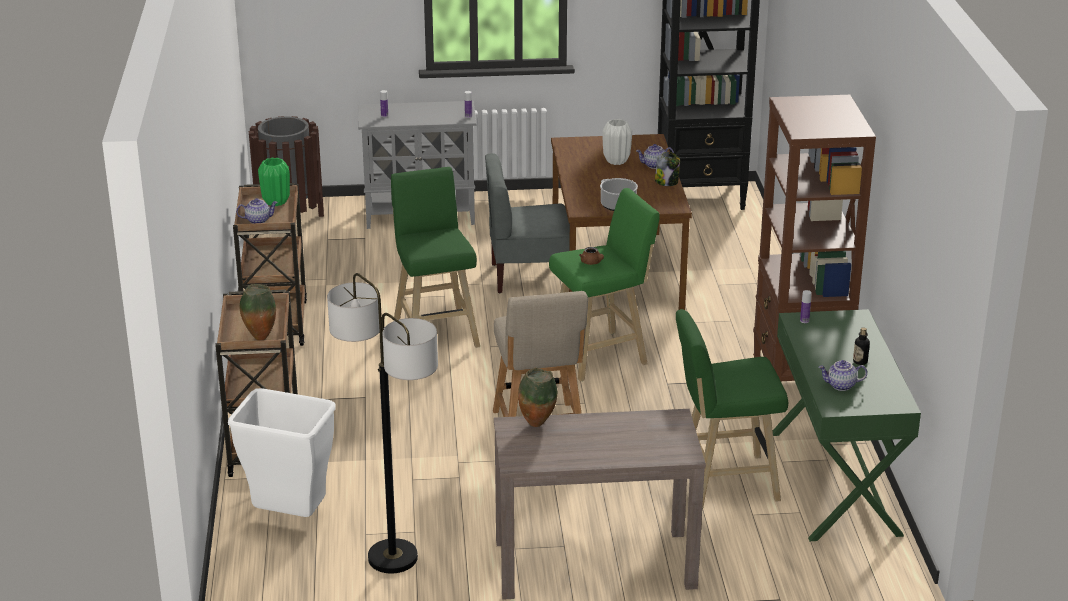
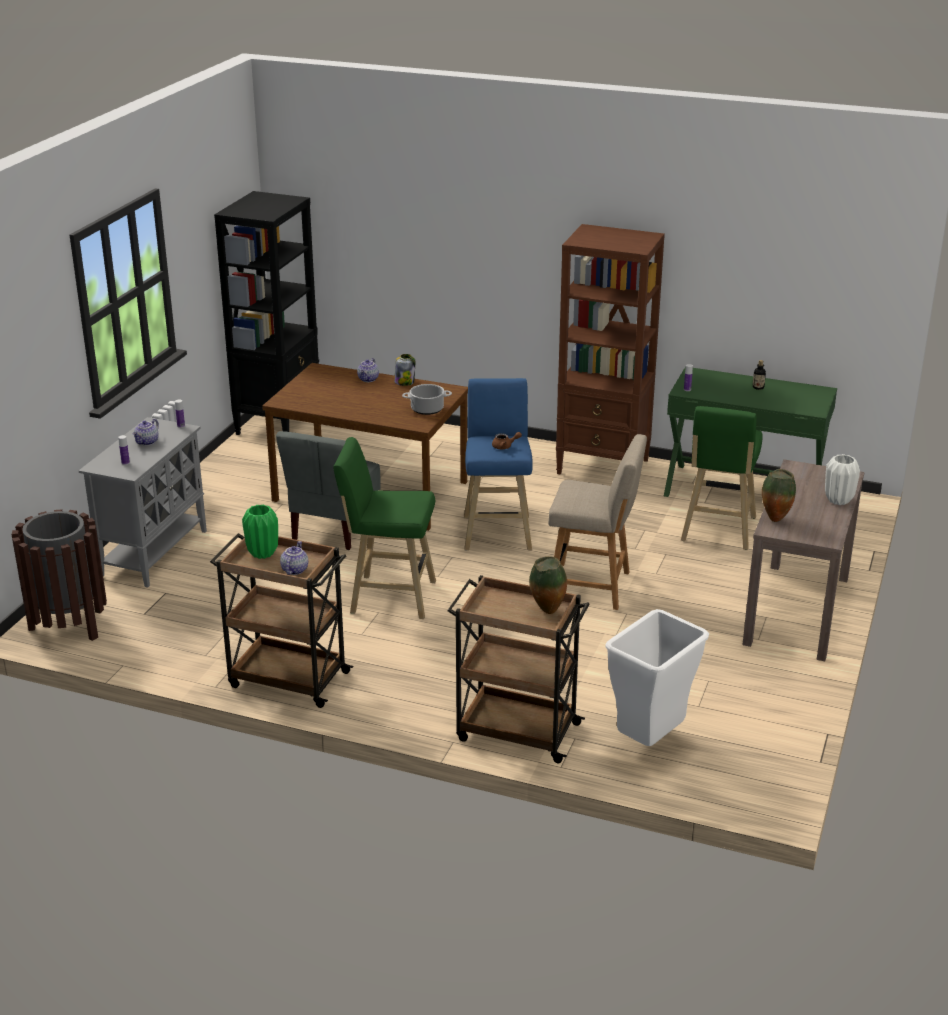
camera: 65 degrees left, 0 degrees up
floor lamp [327,273,438,573] -> none
green stool [549,188,660,382] -> blue stool [464,378,533,551]
white vase [602,119,632,165] -> white vase moved to [825,454,860,505]
teapot [818,360,867,391] -> teapot moved to [132,419,159,446]

